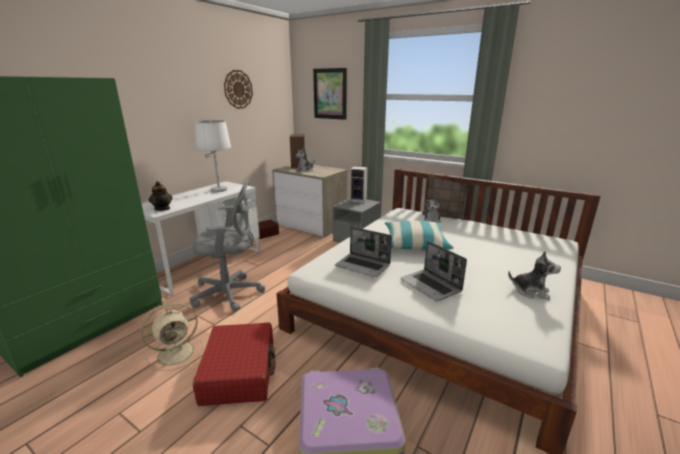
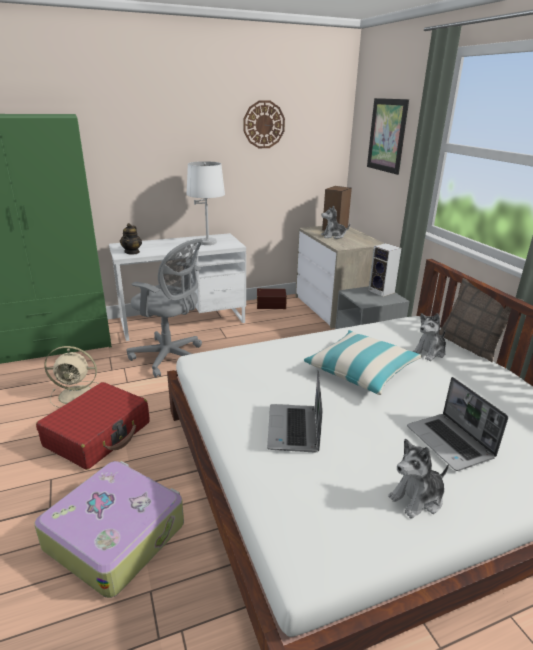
camera: 35 degrees right, 5 degrees up
laptop [335,227,392,277] -> laptop moved to [407,377,508,471]
plush toy [508,251,561,300] -> plush toy turned 90 degrees clockwise [388,439,449,519]

